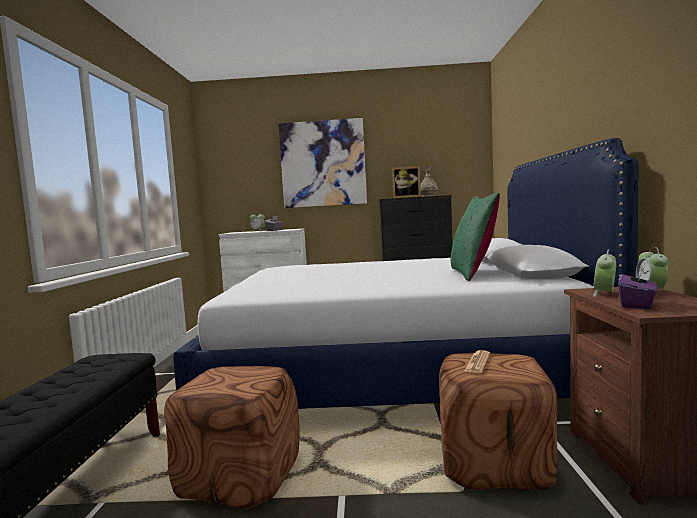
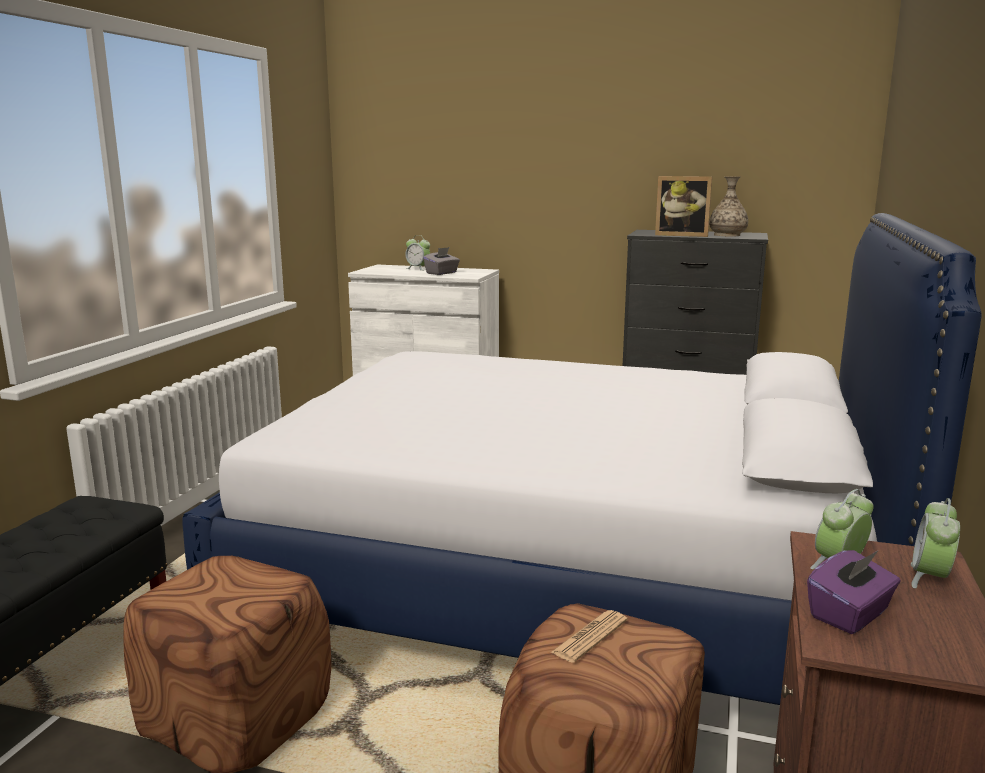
camera: 15 degrees right, 10 degrees up
picture [278,118,367,208] -> none
green pillow [451,193,500,281] -> none

